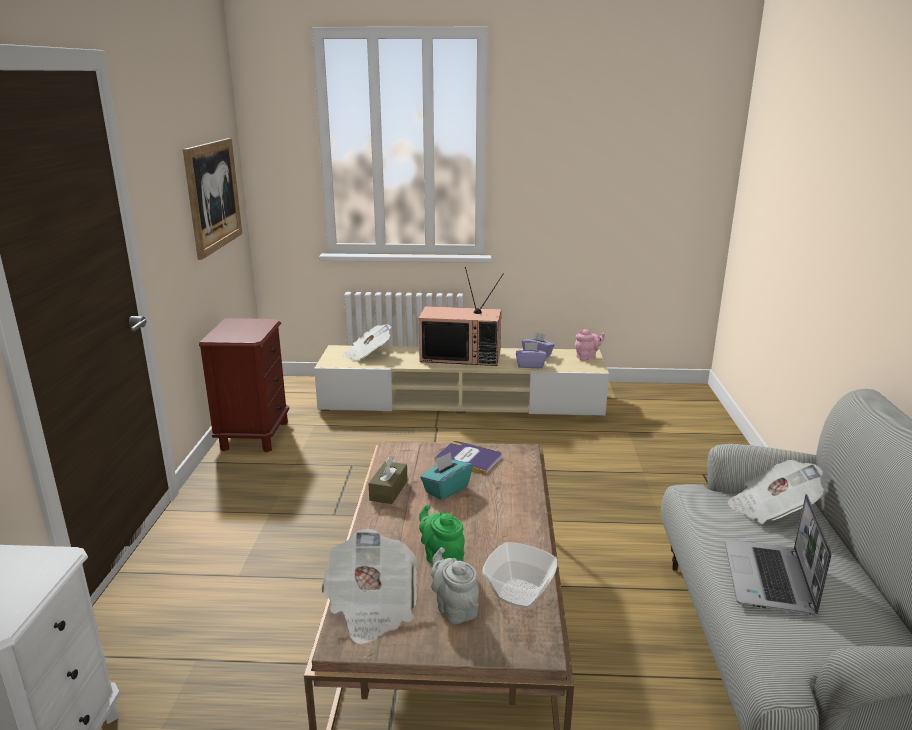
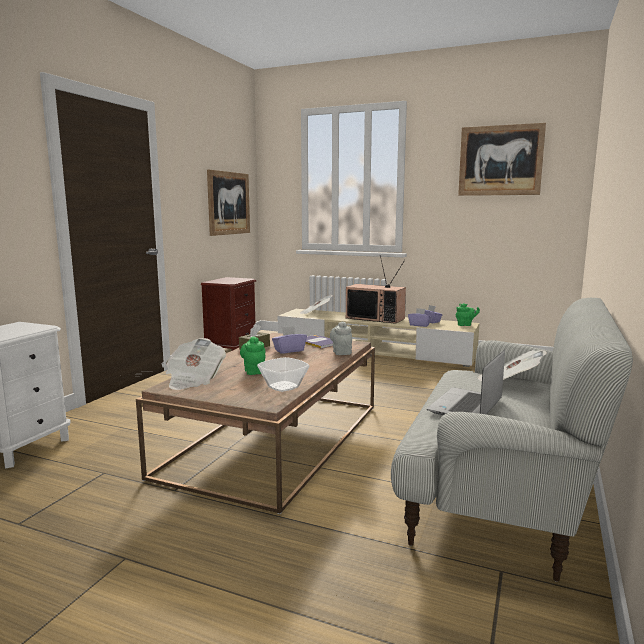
camera: 20 degrees right, 10 degrees down
turquoise tissue box [420,452,473,500] -> purple tissue box [272,326,307,354]
grey teapot [431,547,479,624] -> grey teapot moved to [330,321,352,355]
pink teapot [575,329,605,361] -> green teapot [456,303,480,326]
none -> picture [458,123,546,196]

